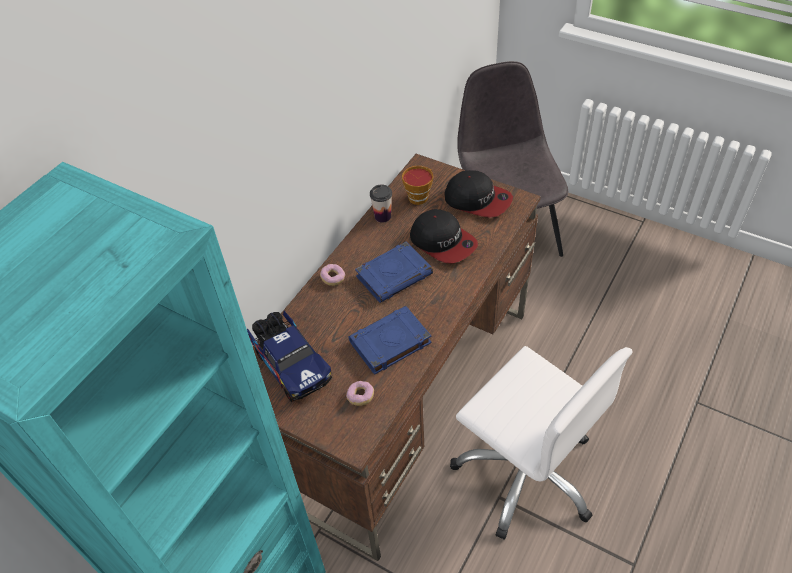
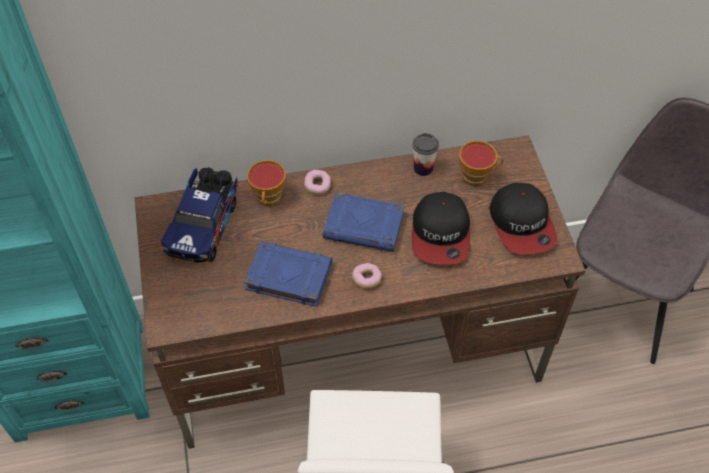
camera: 45 degrees right, 5 degrees up
donut [346,381,374,406] -> donut moved to [352,263,382,289]
none -> cup [247,160,286,207]

